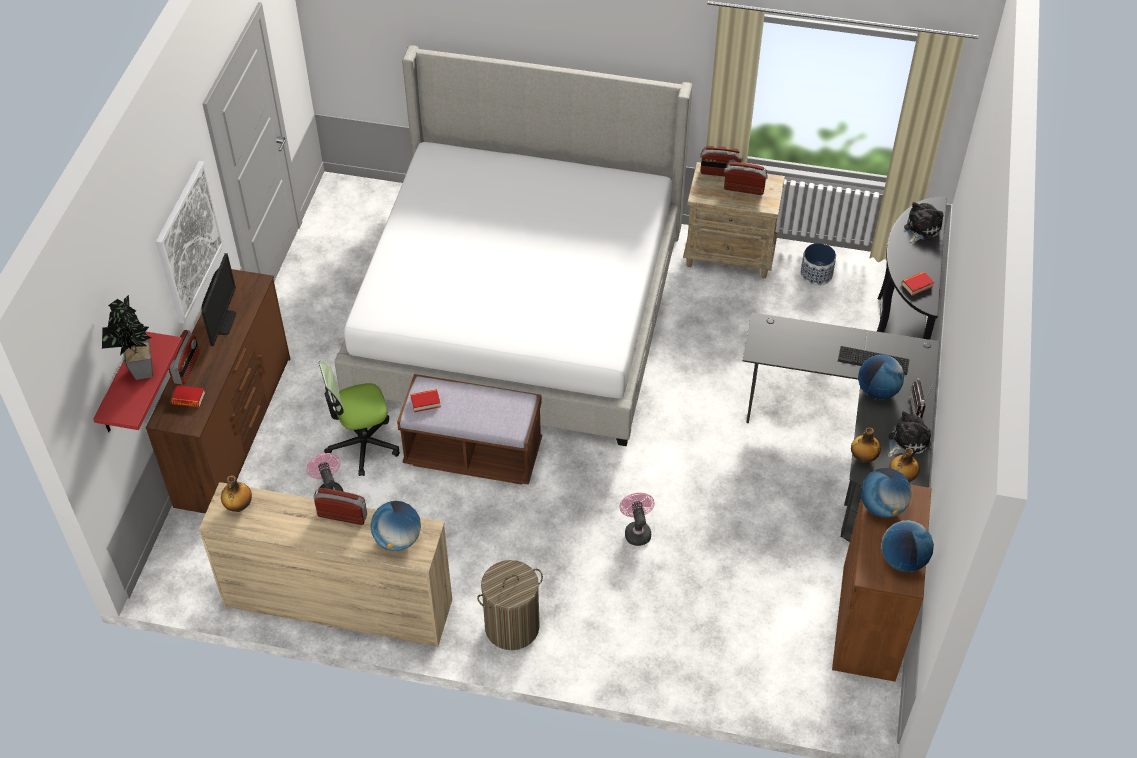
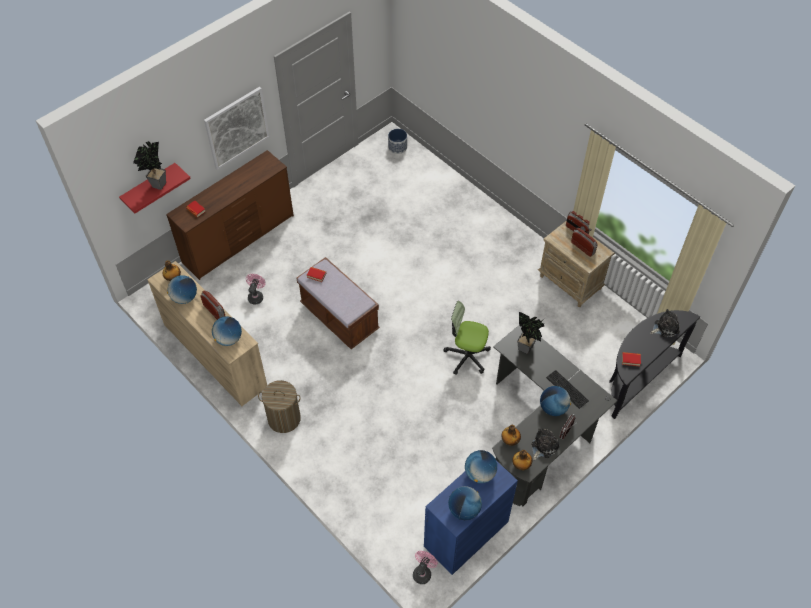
camera: 35 degrees right, 5 degrees up
radio [169,330,200,385] -> none
monitor [201,253,236,346] -> none
office chair [319,361,400,476] -> office chair moved to [443,301,491,375]
bed [334,45,692,446] -> none
pink fan [620,492,654,546] -> pink fan moved to [413,551,438,584]
planter [800,243,836,286] -> planter moved to [388,129,407,154]
brown cabinet [832,485,931,682] -> blue cabinet [424,461,518,575]
plush toy [888,411,931,457] -> plush toy turned 45 degrees counterclockwise [531,428,560,460]
none -> globe [167,275,197,304]
none -> potted plant [517,312,545,354]

